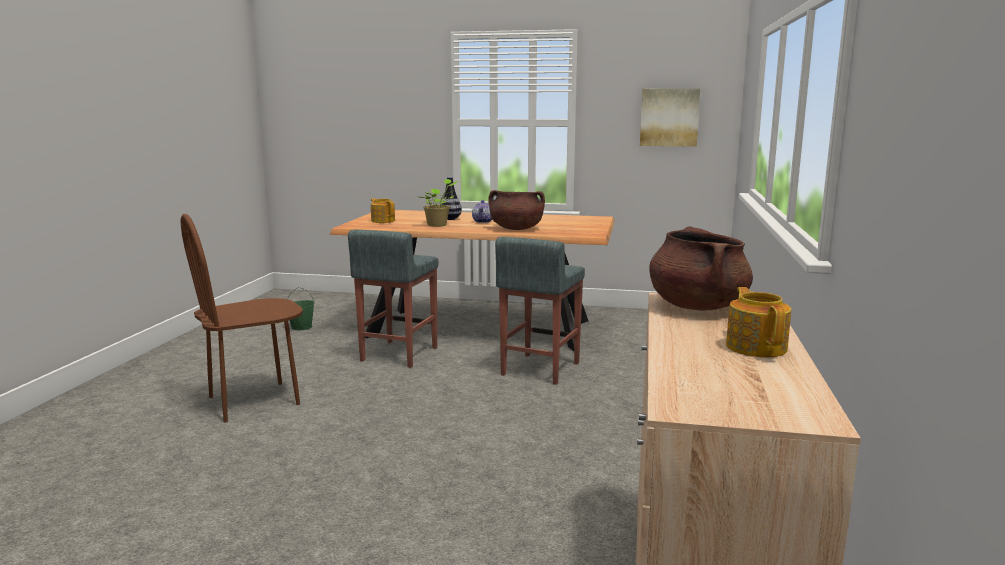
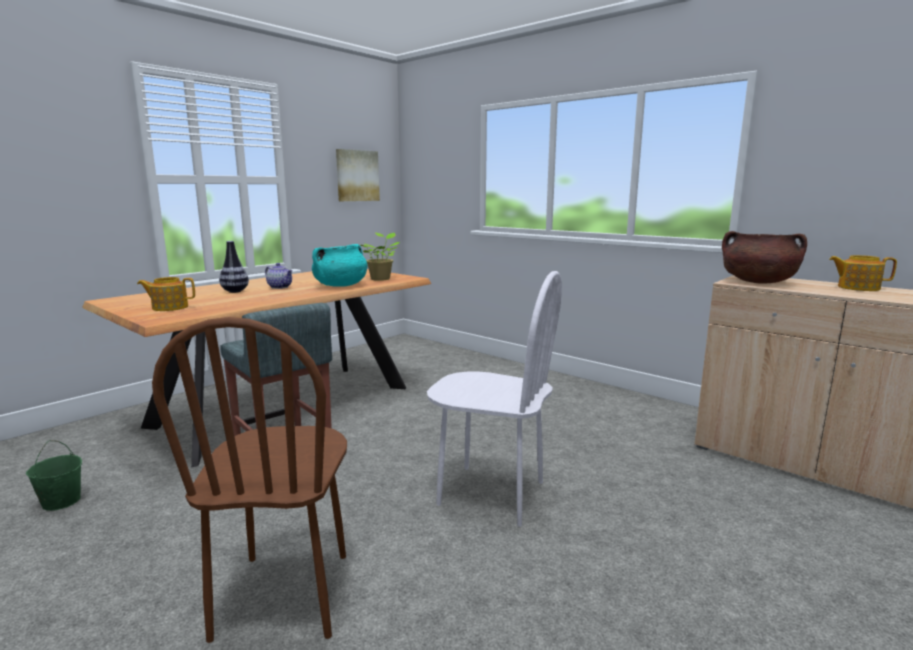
camera: 60 degrees left, 0 degrees up
potted plant [420,179,458,227] -> potted plant moved to [361,233,400,281]
brown cooking pot [488,190,545,230] -> turquoise cooking pot [312,244,367,287]
grey stool [495,237,585,385] -> none
none -> white chair [427,271,562,527]

